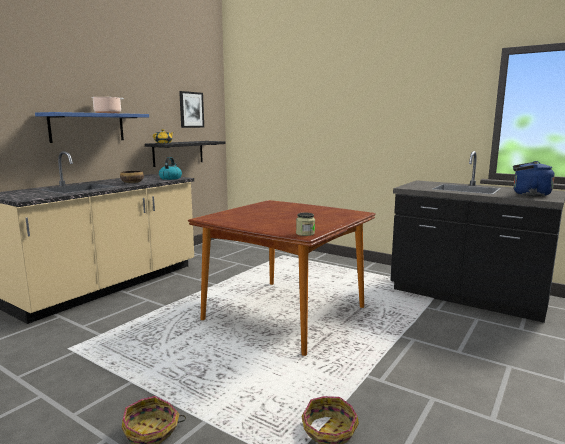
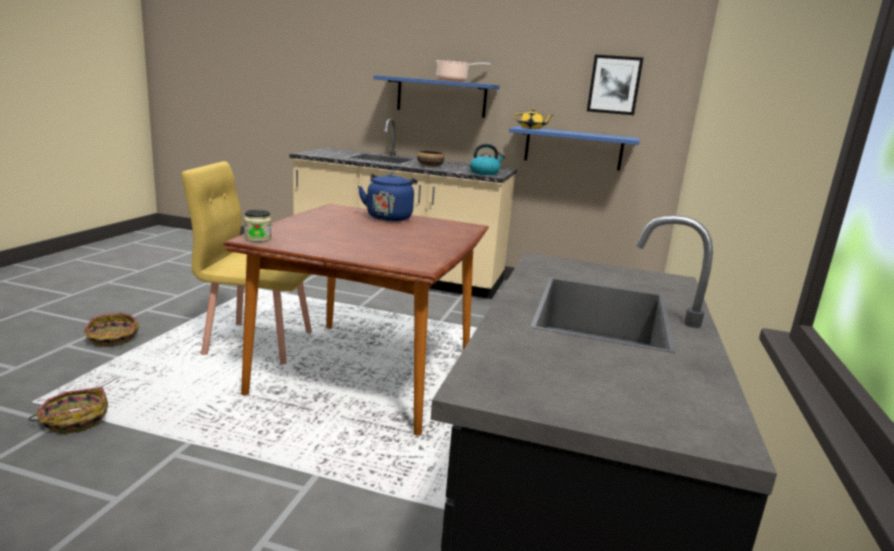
camera: 70 degrees right, 5 degrees up
black shelf [145,141,226,167] -> blue shelf [509,126,640,171]
blue kettle [513,161,555,196] -> blue kettle moved to [358,173,418,221]
none -> yellow chair [182,161,312,364]

